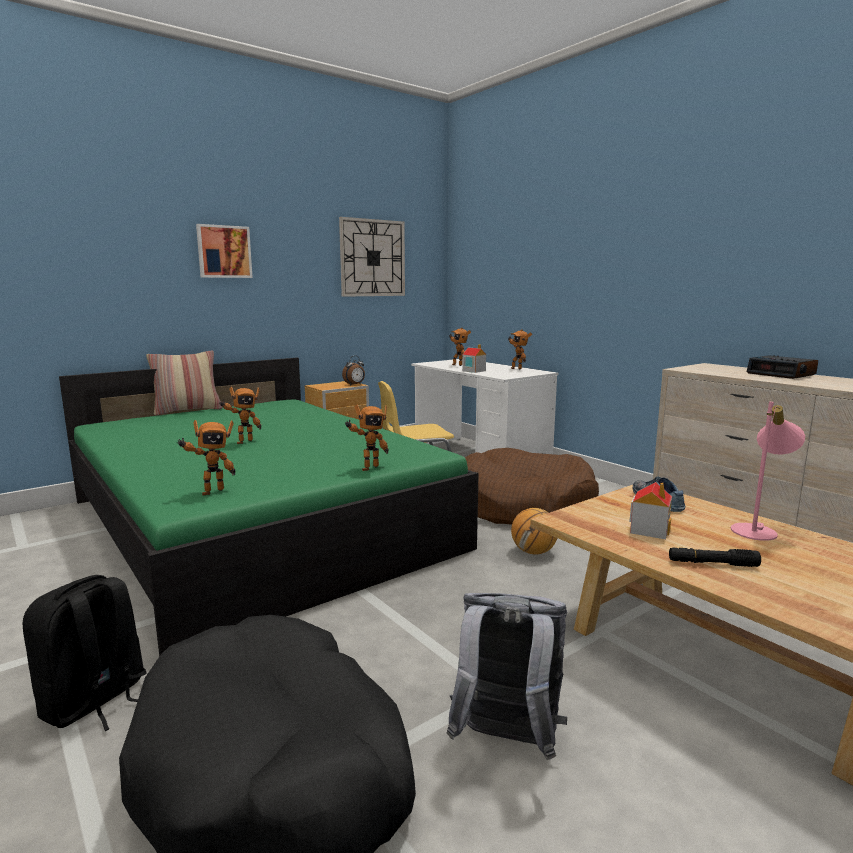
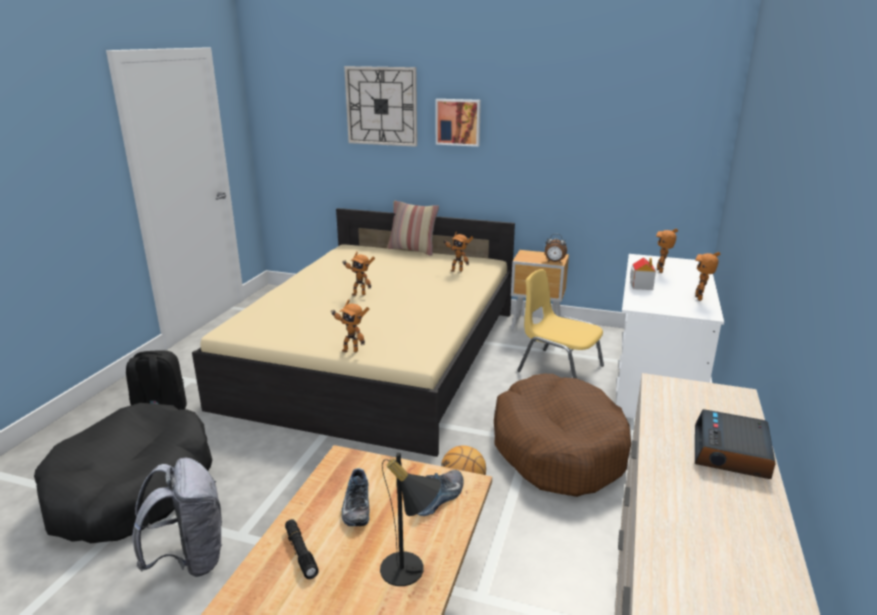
camera: 55 degrees right, 10 degrees up
green bed [59,358,479,657] -> beige bed [192,208,515,457]
toy robot [177,420,235,495] -> toy robot moved to [443,232,473,272]
wall clock [339,217,405,297] -> wall clock moved to [344,66,417,147]
toy house [629,482,672,539] -> shoe [341,468,370,526]
pink table lamp [731,402,805,541] -> black table lamp [380,453,441,586]

